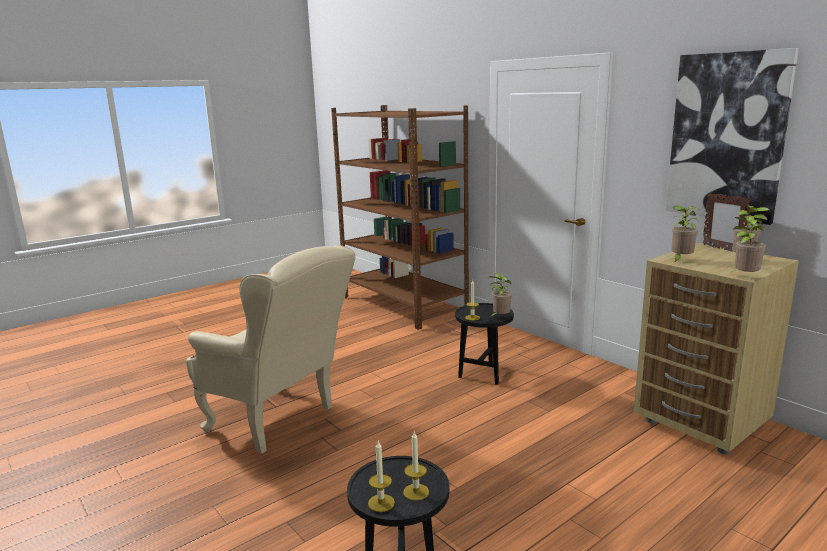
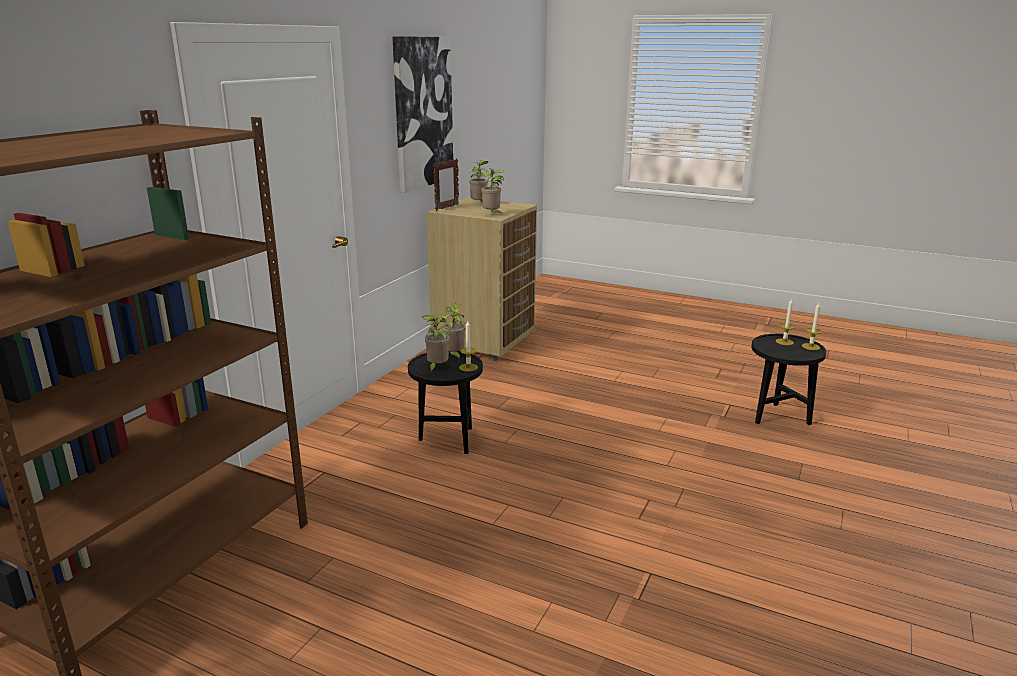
camera: 115 degrees left, 5 degrees up
beige armchair [186,245,355,454] -> none
potted plant [729,216,766,274] -> potted plant moved to [422,315,450,372]

